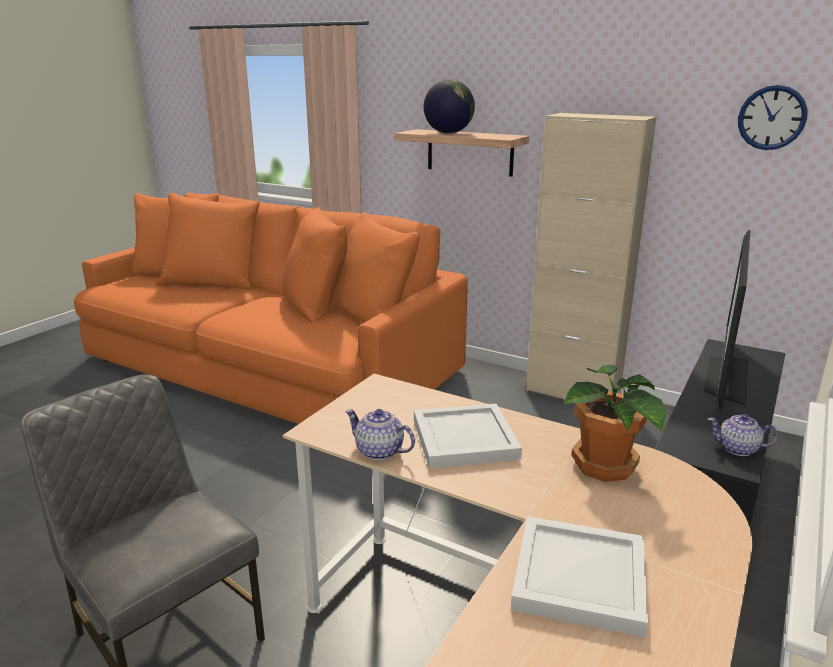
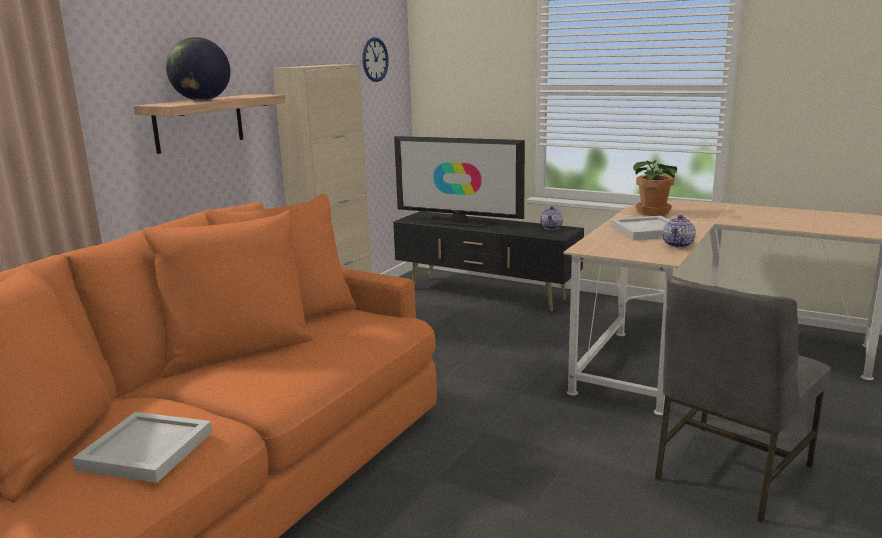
camera: 90 degrees left, 5 degrees down
white tray [511,516,648,638] -> white tray moved to [72,412,212,483]

